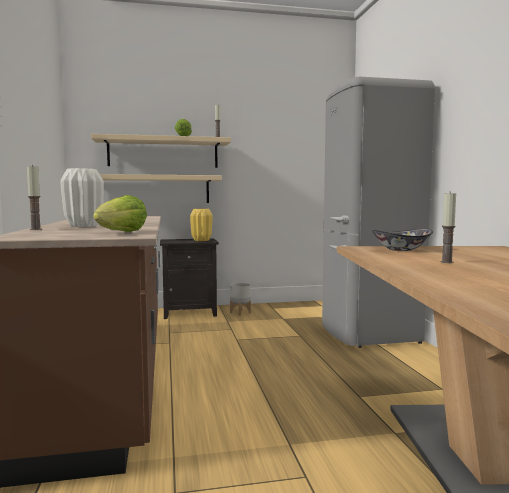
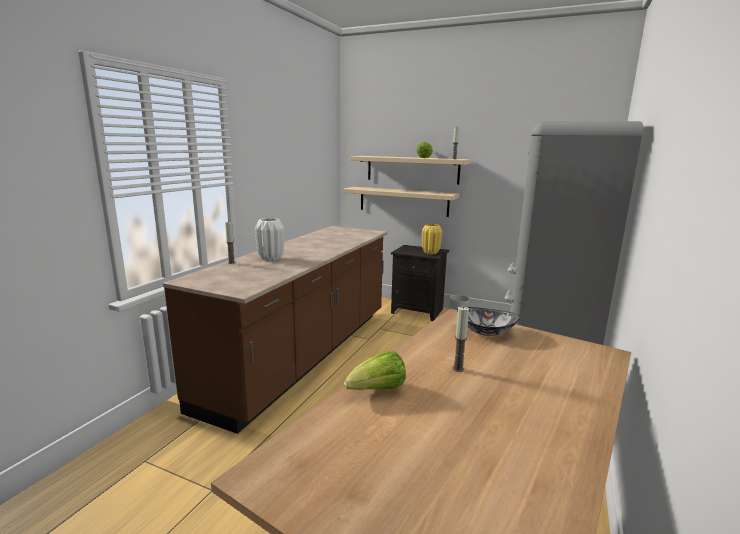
camera: 35 degrees right, 10 degrees up
lettuce [93,195,147,232] -> lettuce moved to [344,351,406,390]

